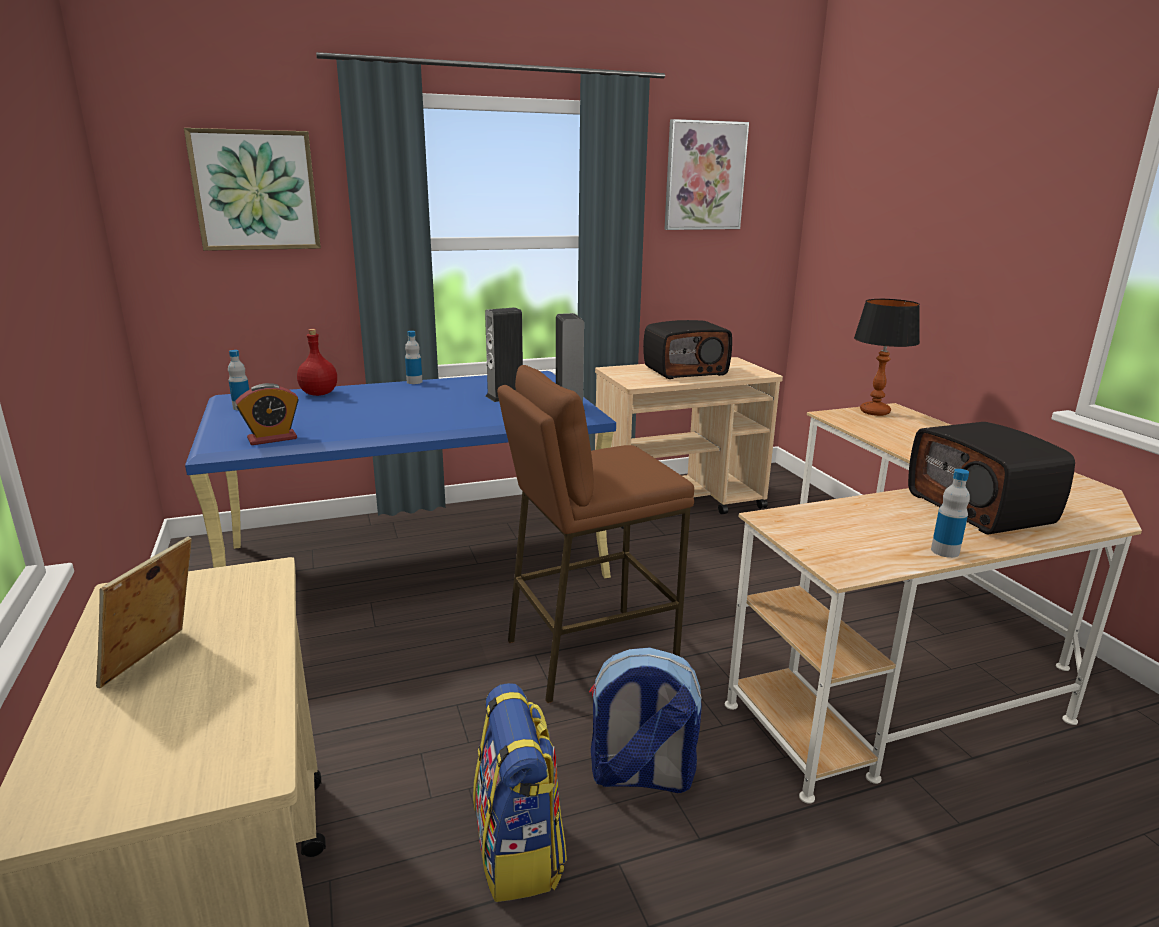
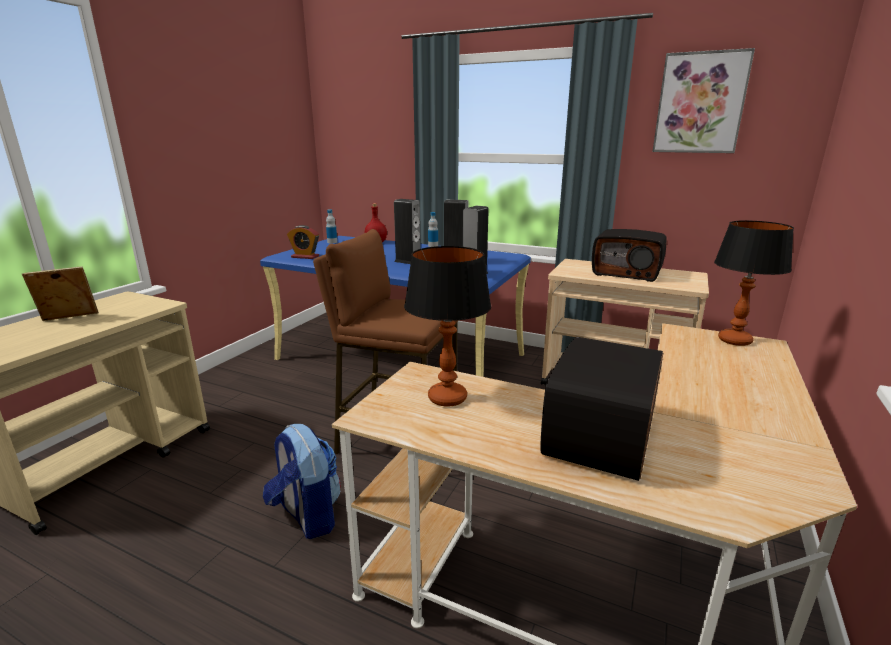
camera: 45 degrees right, 0 degrees up
picture [184,128,321,251] -> none
backpack [473,683,567,902] -> none
bottle [931,469,970,558] -> none
none -> speaker [394,199,421,264]
none -> table lamp [404,246,491,407]

